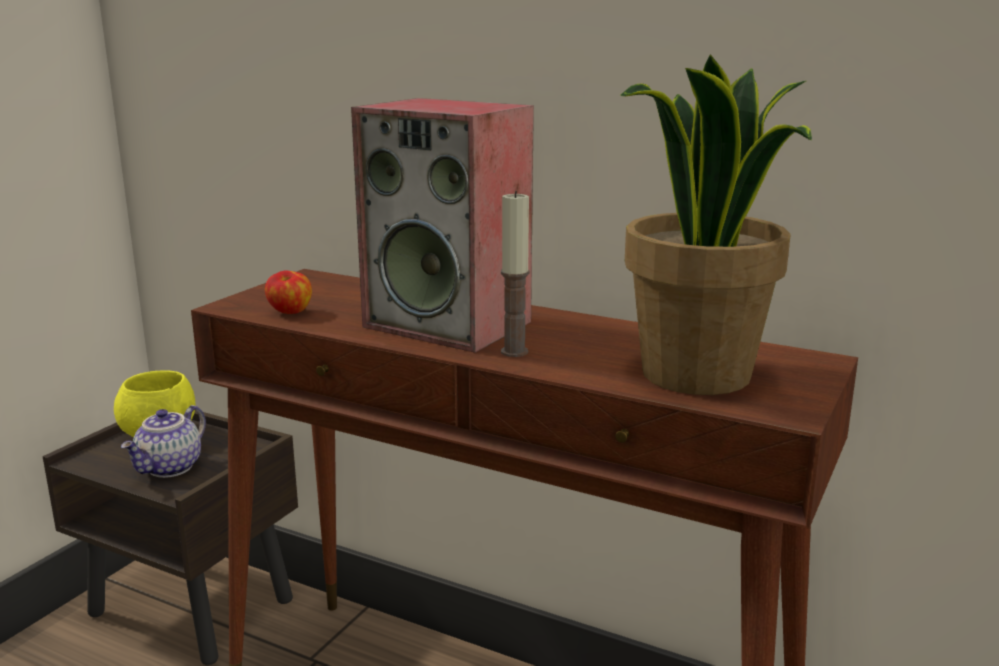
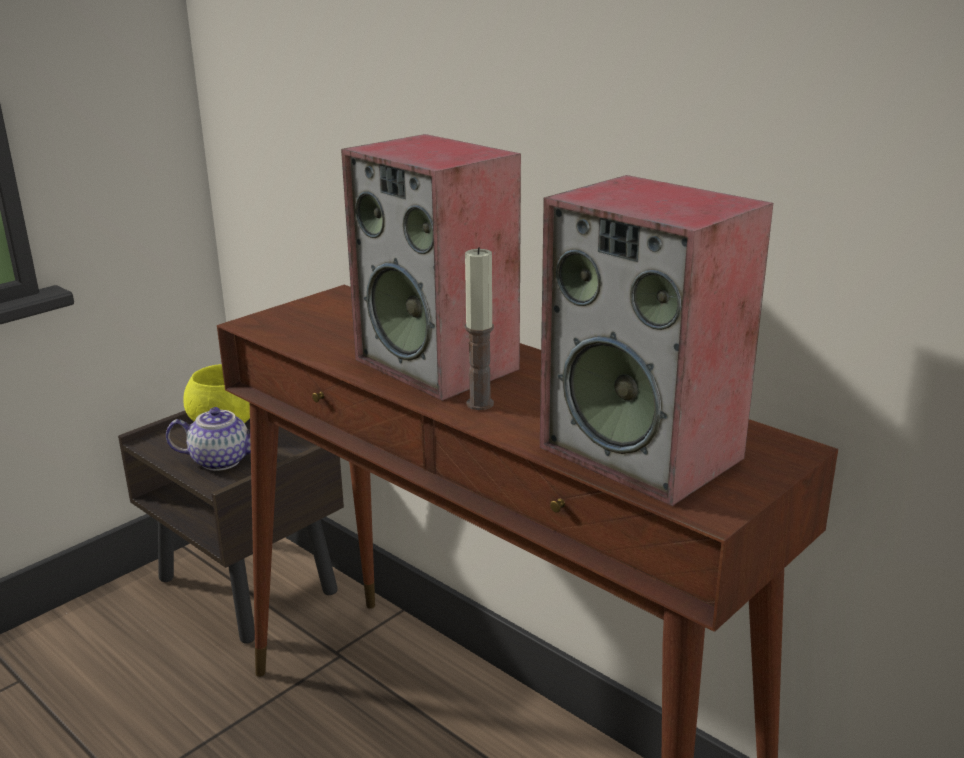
camera: 15 degrees right, 5 degrees up
teapot [121,405,206,478] -> teapot turned 135 degrees counterclockwise [166,407,251,471]
apple [265,271,312,314] -> none
potted plant [621,54,812,395] -> speaker [540,175,773,506]

